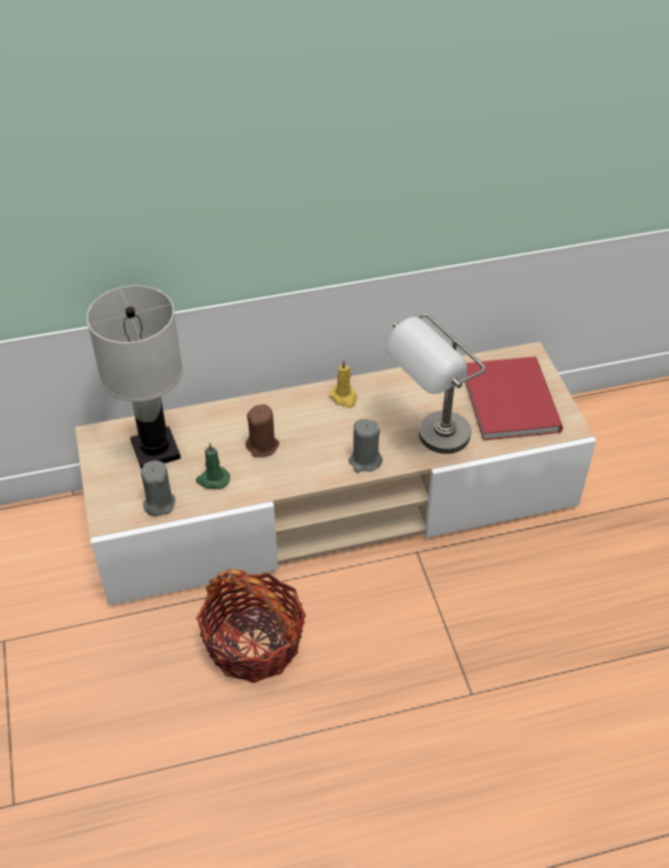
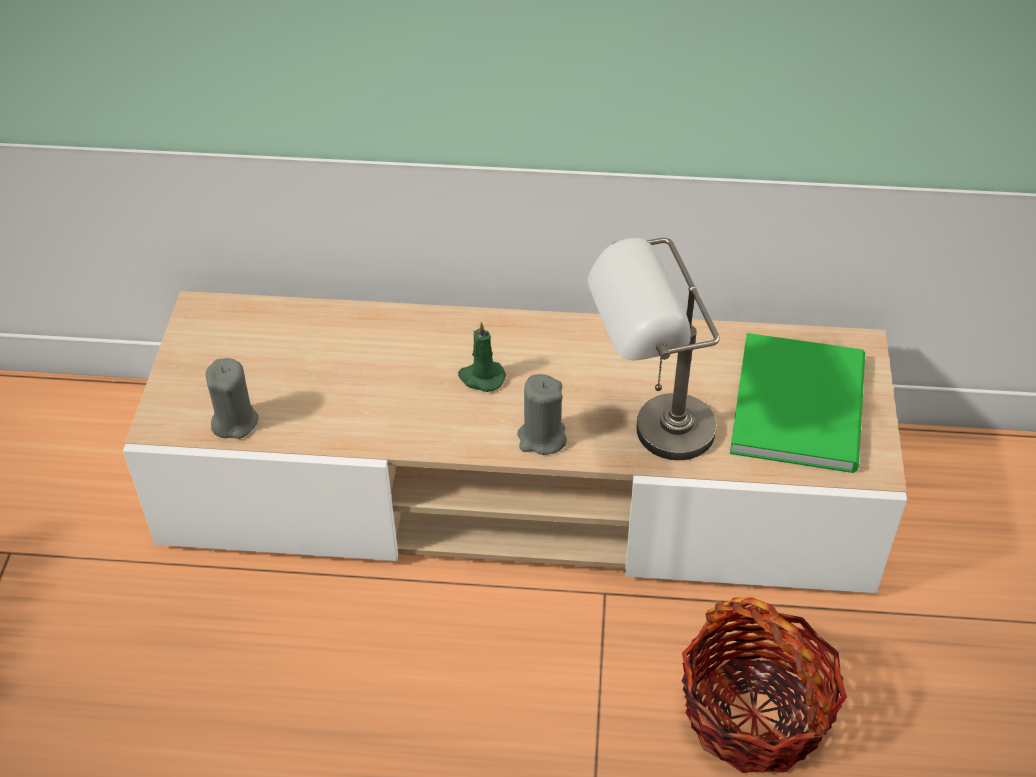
camera: 20 degrees right, 0 degrees up
white table lamp [87,286,183,469] -> none
green candle [196,443,230,489] -> green candle moved to [458,322,506,392]
basket [196,569,306,683] -> basket moved to [682,597,847,773]
brown candle [246,404,279,457] -> none
yellow candle [329,360,357,408] -> none
red book [465,357,563,441] -> green book [730,333,865,473]

